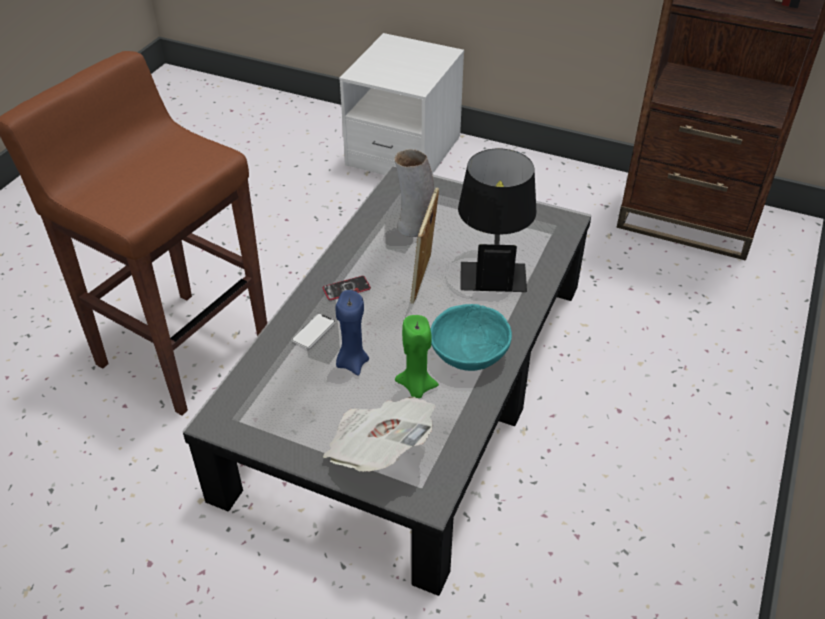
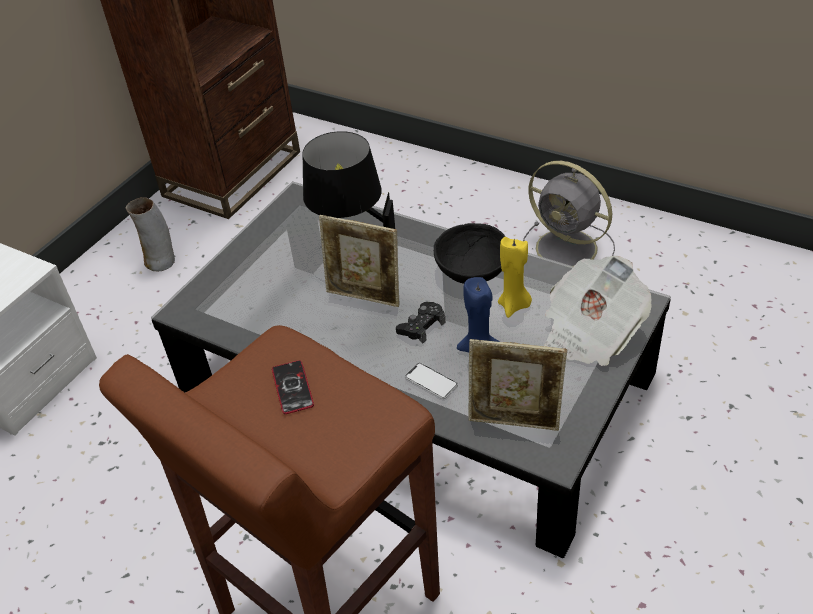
camera: 80 degrees left, 0 degrees up
phone [323,276,371,300] -> phone moved to [272,360,314,414]
vase [394,149,434,237] -> vase moved to [126,197,175,271]
green candle [395,315,439,398] -> yellow candle [498,237,532,318]
turquoise bowl [430,304,512,371] -> black bowl [434,223,506,284]
none -> black game controller [396,302,445,344]
none -> picture frame [468,339,567,431]
none -> grey fan [523,161,615,266]

